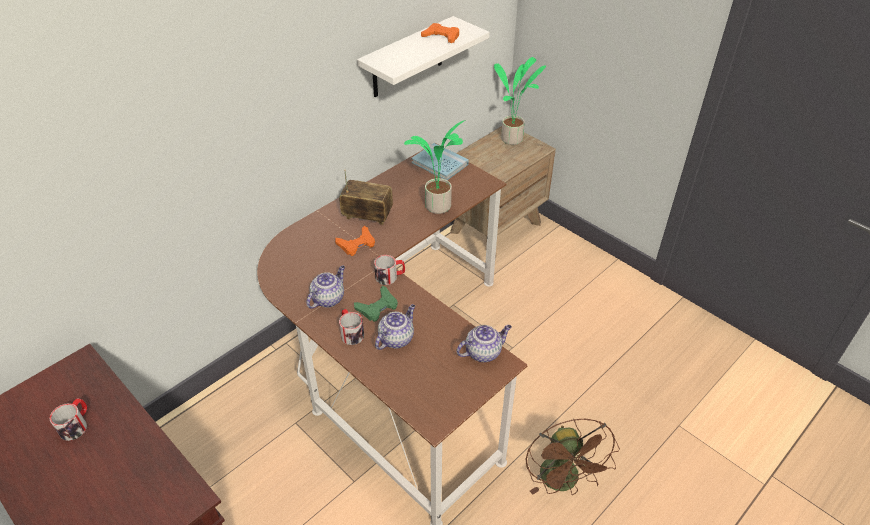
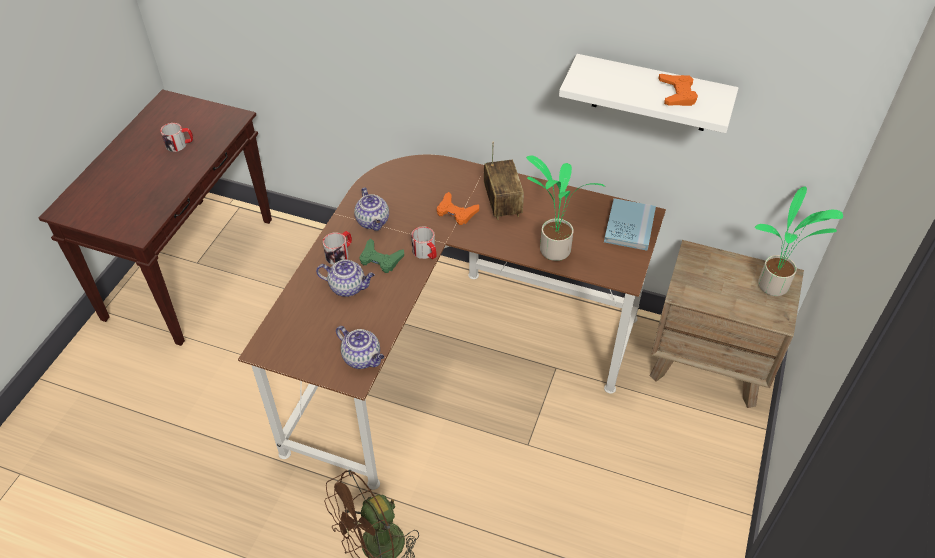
camera: 65 degrees right, 5 degrees up
teapot [306,265,345,309] -> teapot turned 60 degrees clockwise [354,188,389,231]

